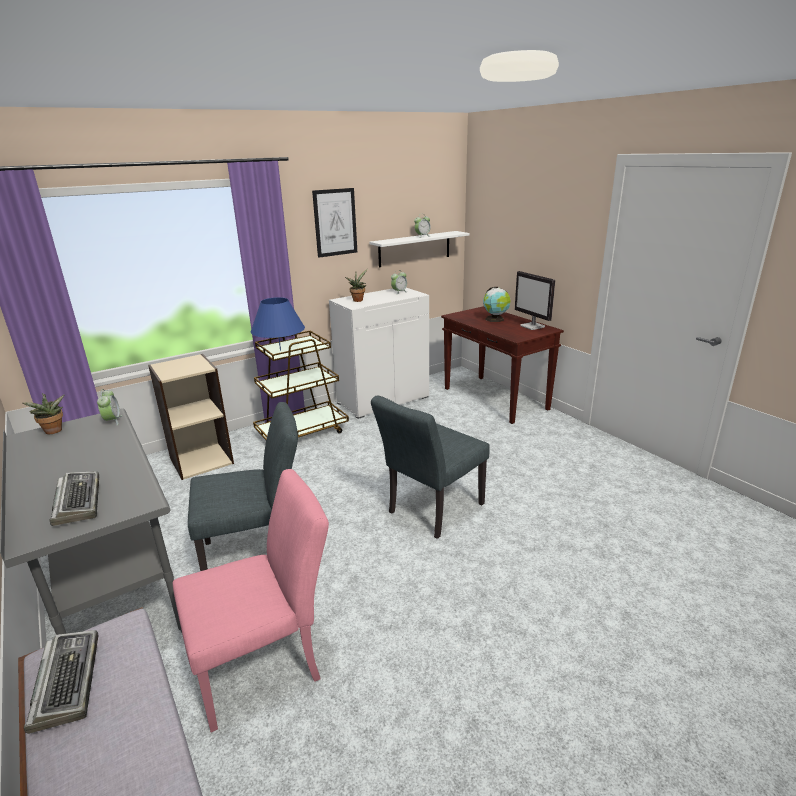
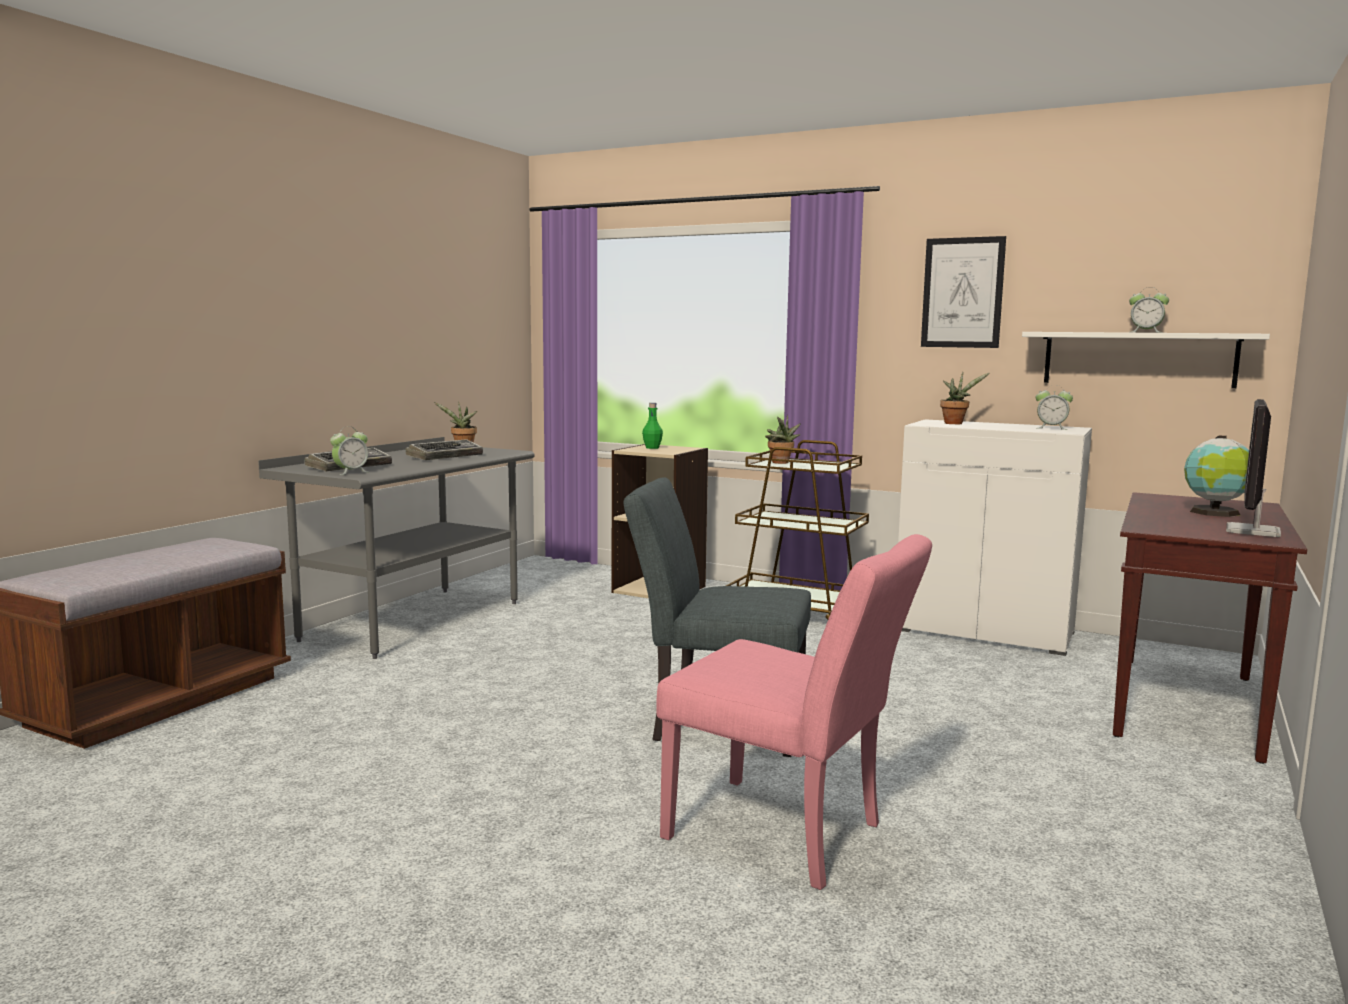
camera: 60 degrees right, 15 degrees down
keyboard [24,630,98,734] -> keyboard moved to [405,439,483,460]
alarm clock [97,389,122,425] -> alarm clock moved to [330,427,368,475]
pink chair [173,469,329,733] -> pink chair moved to [656,534,932,890]
grey chair [188,402,298,571] -> none
blue table lamp [251,297,305,351] -> potted plant [765,415,801,464]
none -> green bottle [642,403,663,449]

